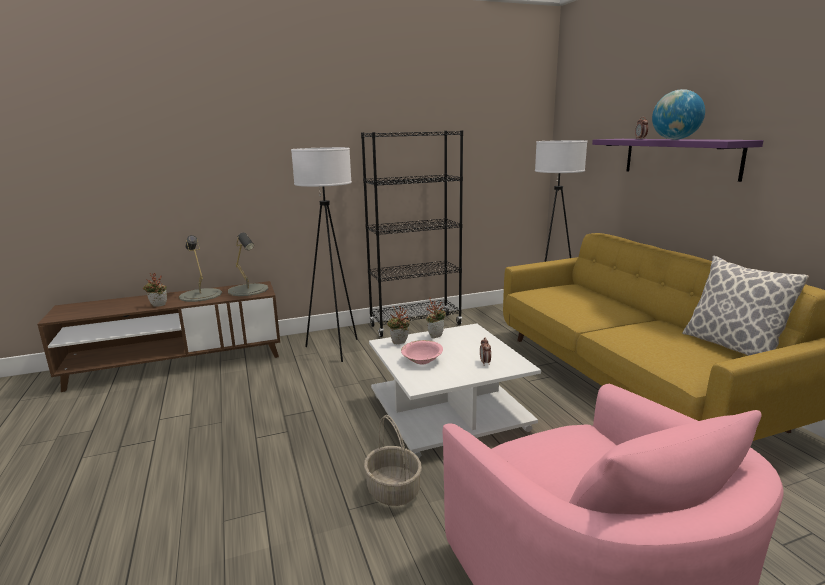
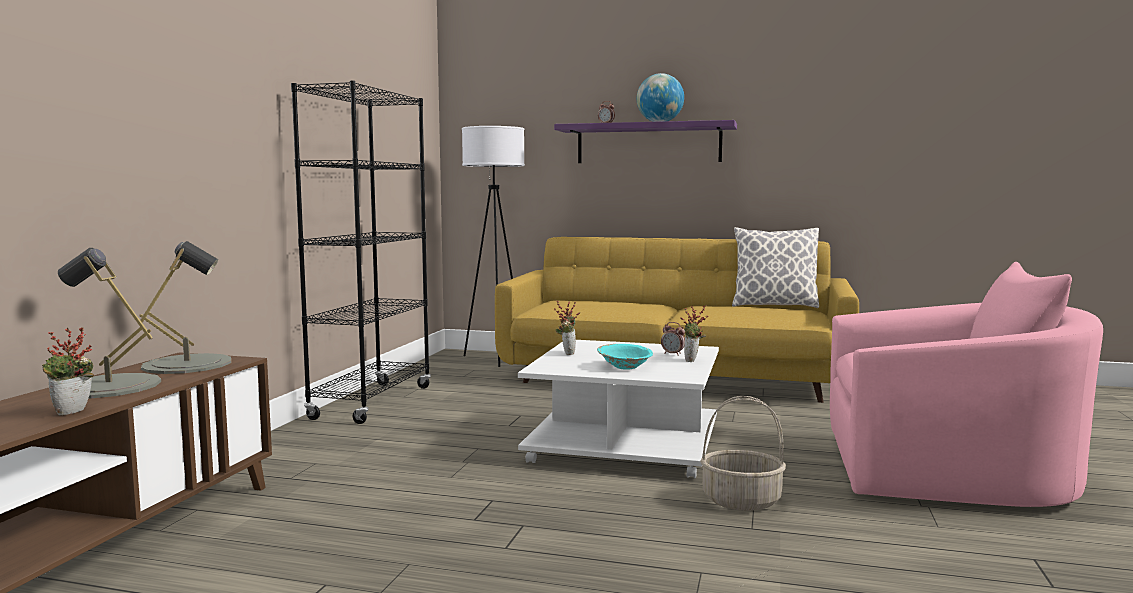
camera: 55 degrees left, 10 degrees down
white floor lamp [291,147,357,362] -> none
potted plant [387,306,410,344] -> potted plant moved to [680,305,708,362]
pink bowl [401,340,443,364] -> turquoise bowl [597,344,653,370]

